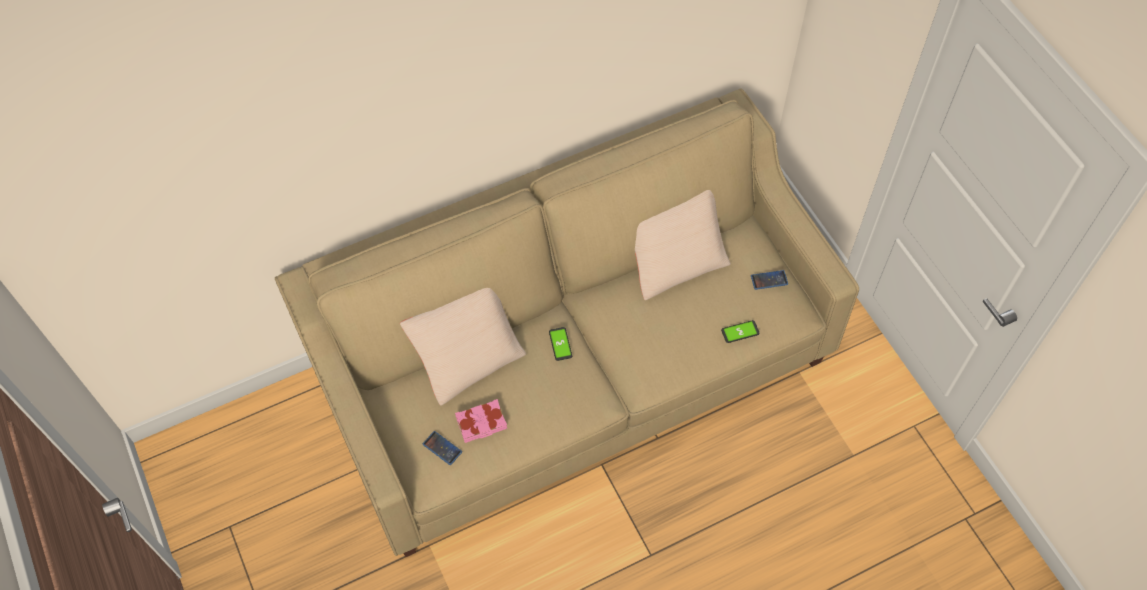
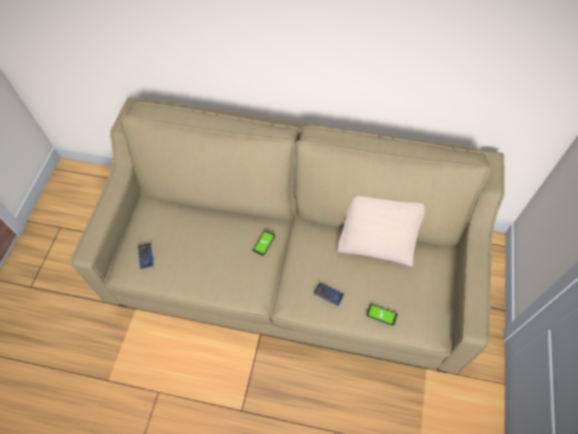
camera: 40 degrees right, 0 degrees up
beige pillow [400,288,526,406] -> none
pink book [455,399,507,443] -> none
phone [751,270,788,290] -> phone moved to [314,282,344,306]

